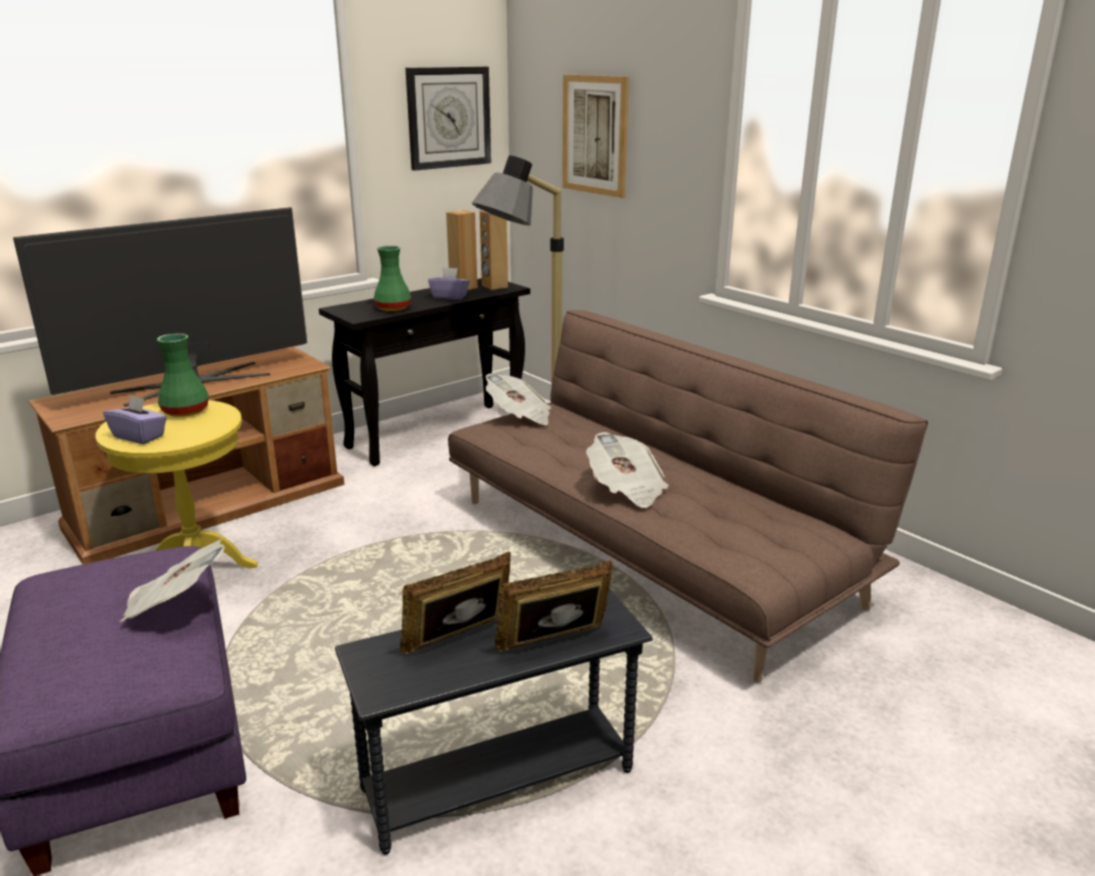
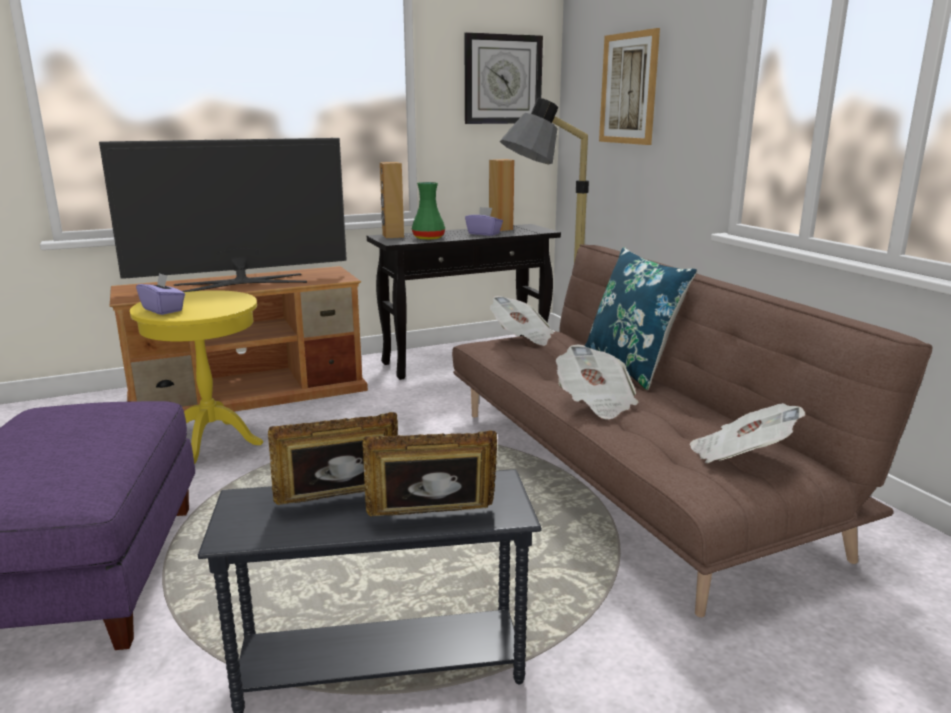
camera: 15 degrees right, 5 degrees down
newspaper [120,539,225,622] -> newspaper moved to [689,403,805,463]
green vase [157,333,209,417] -> none
brown speaker [480,210,508,290] -> brown speaker moved to [380,162,404,238]
none -> blue pillow [585,247,697,390]

